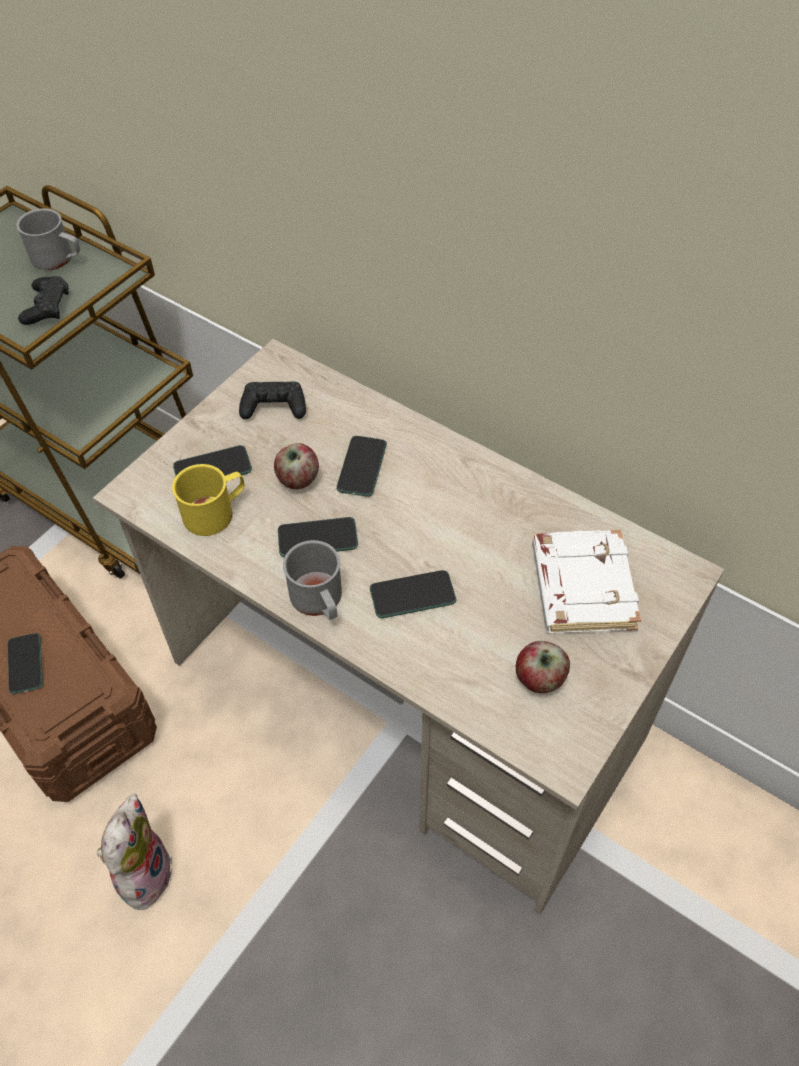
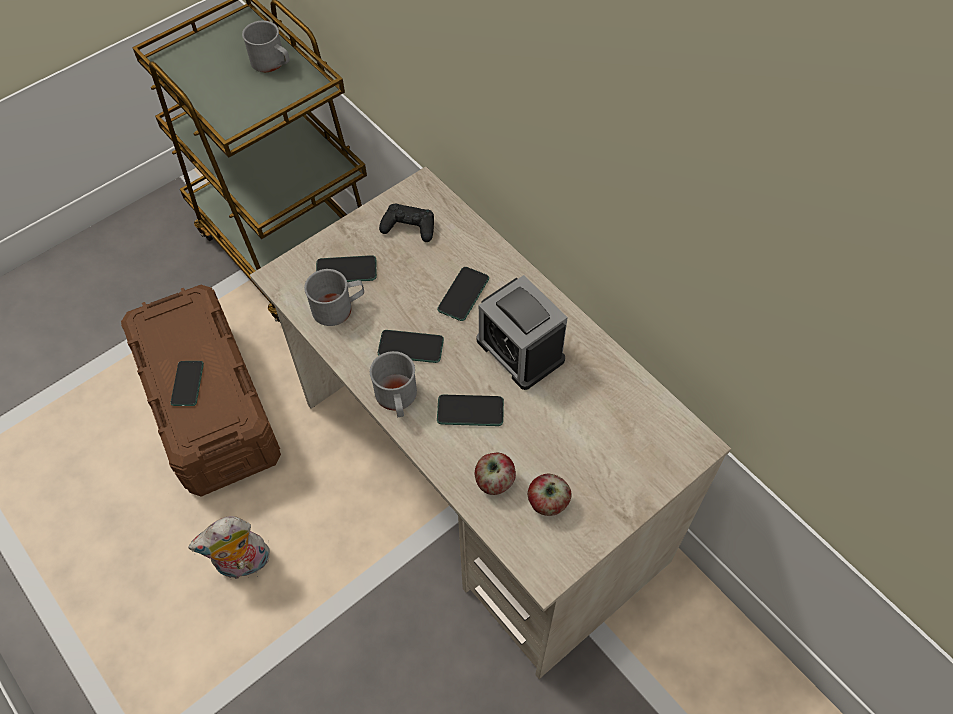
camera: 15 degrees right, 5 degrees up
black game controller [18,276,69,325] -> none
plush toy [97,793,173,913] -> plush toy turned 135 degrees counterclockwise [188,516,270,579]
yellow mug [172,464,245,536] -> grey mug [304,269,364,326]
apple [274,443,319,489] -> apple moved to [475,453,516,495]
white book [532,530,641,633] -> none
none -> alarm clock [477,275,568,390]

